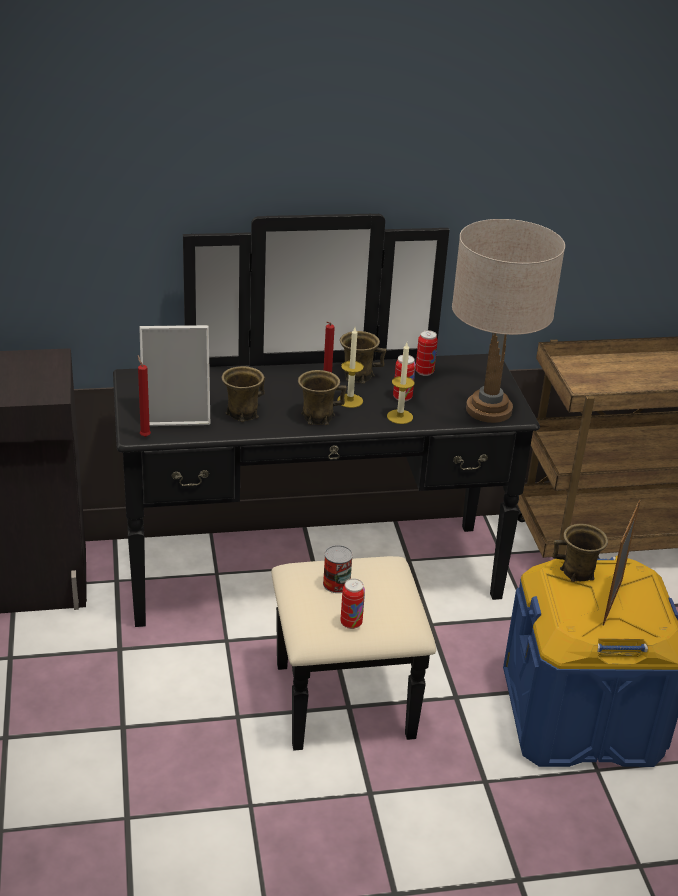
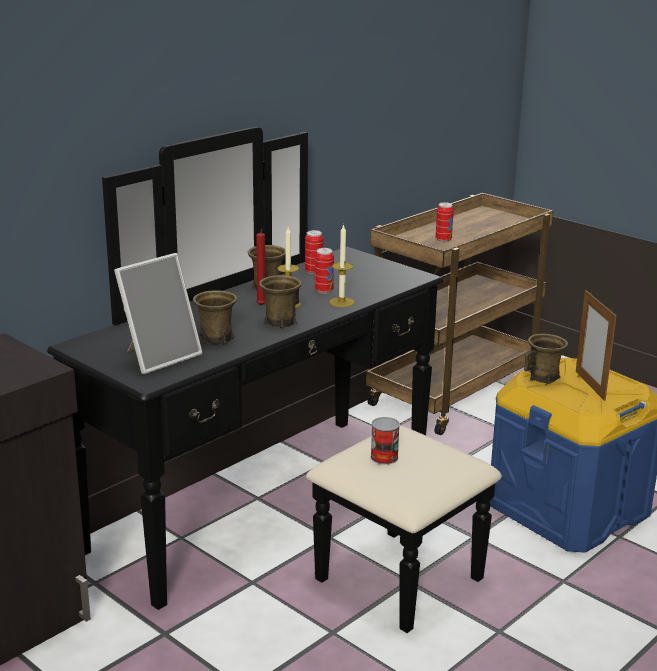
camera: 35 degrees left, 10 degrees down
red candle [138,355,151,437] -> none
can [340,578,365,629] -> can moved to [436,202,454,242]
beige table lamp [452,219,565,423] -> none

